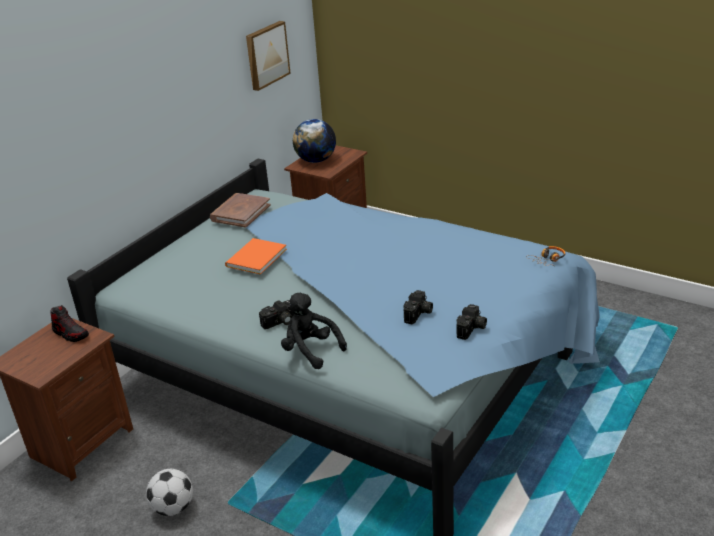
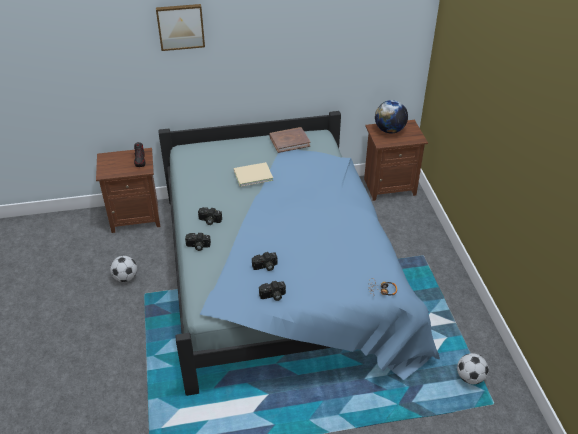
camera: 45 degrees right, 10 degrees up
orange book [225,238,287,275] -> beige book [234,162,273,187]
picture [246,21,291,91] -> picture moved to [156,4,205,51]
black plush toy [281,293,347,369] -> camera [185,233,211,251]
none -> football [457,353,489,384]

